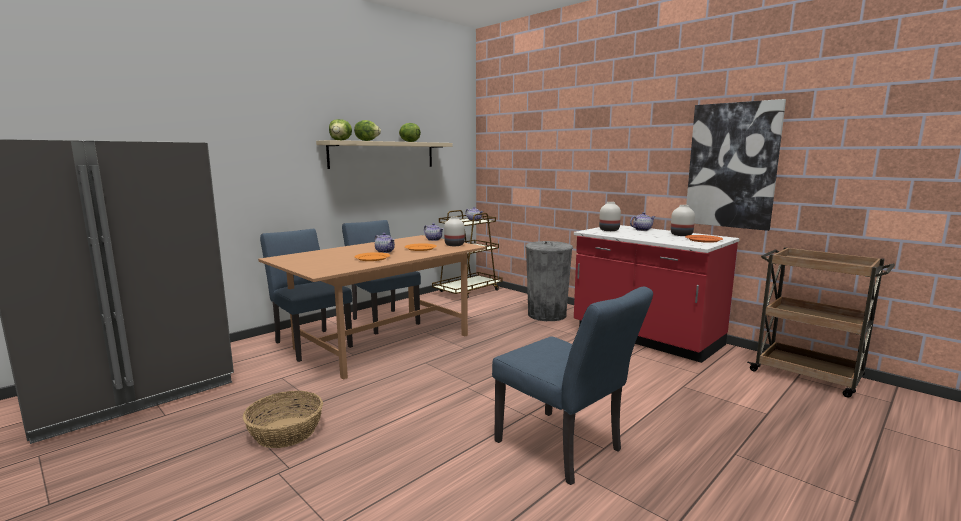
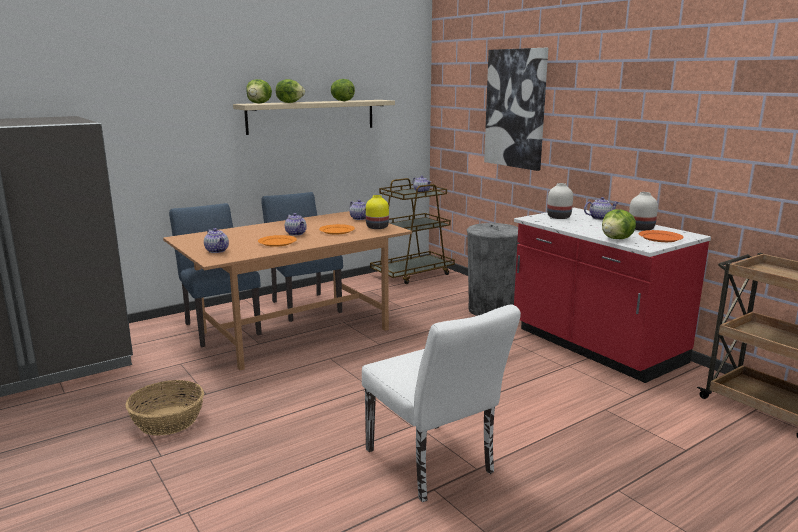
camera: 10 degrees right, 5 degrees up
white vase [444,217,465,246] -> yellow vase [366,195,389,229]
blue chair [492,287,653,485] -> white chair [362,305,521,502]
picture [686,99,786,231] -> picture moved to [484,48,548,171]
none -> teapot [204,228,229,253]
none -> lettuce [602,209,636,239]

